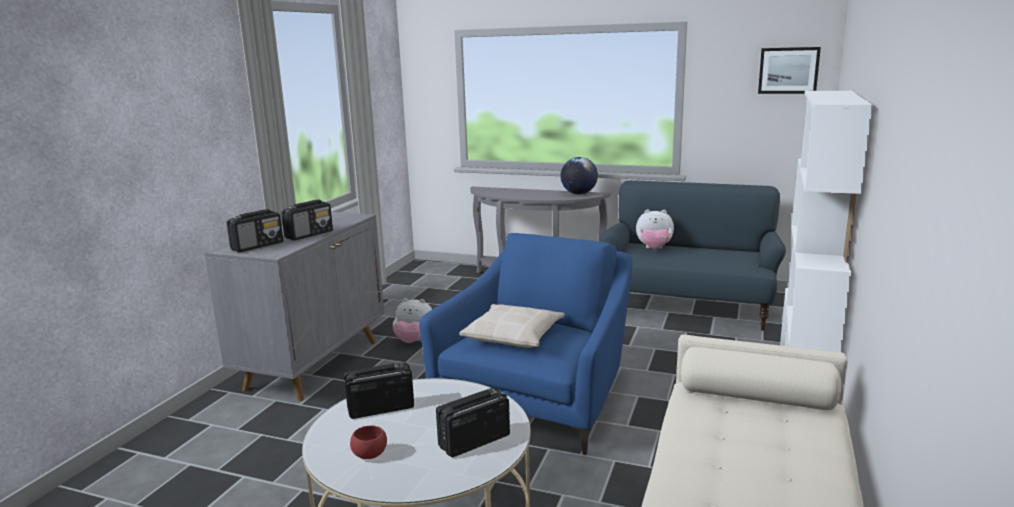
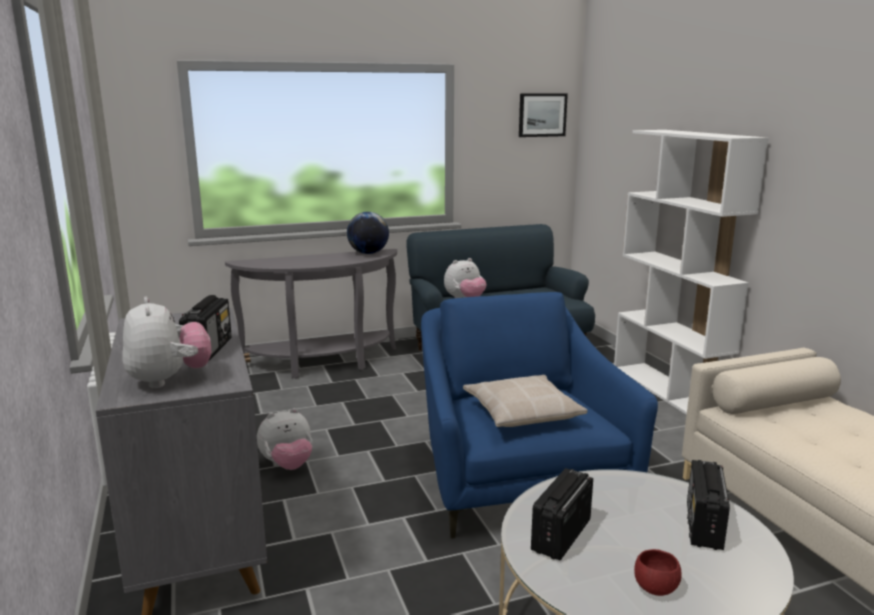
camera: 40 degrees left, 0 degrees up
radio [226,209,283,252] -> plush toy [122,297,212,389]

